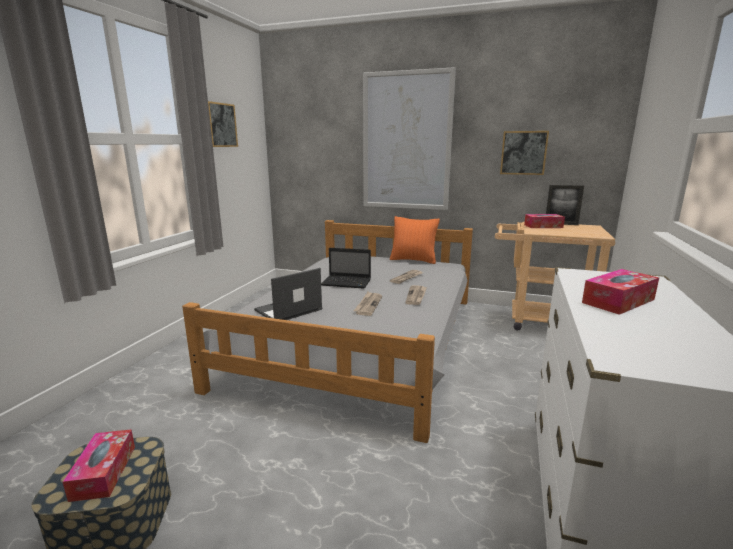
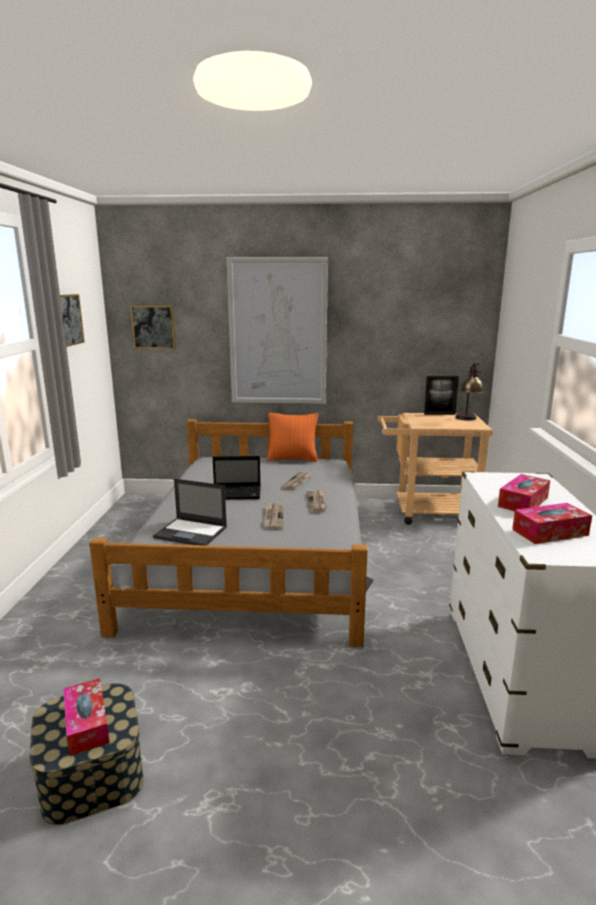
camera: 15 degrees left, 0 degrees up
laptop [254,268,322,320] -> laptop turned 105 degrees counterclockwise [153,479,227,546]
picture [500,131,549,175] -> picture moved to [130,306,176,349]
tissue box [524,214,565,228] -> tissue box moved to [512,503,592,544]
none -> table lamp [455,363,484,421]

